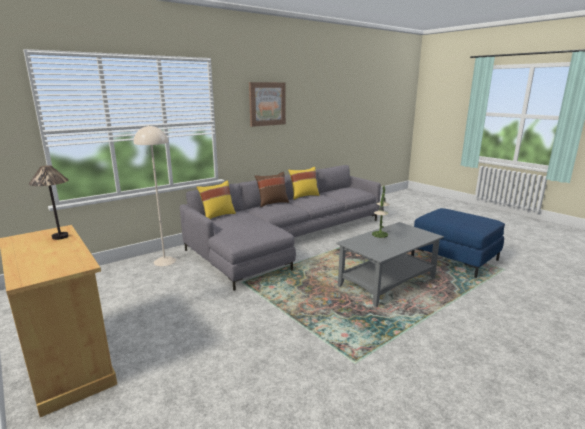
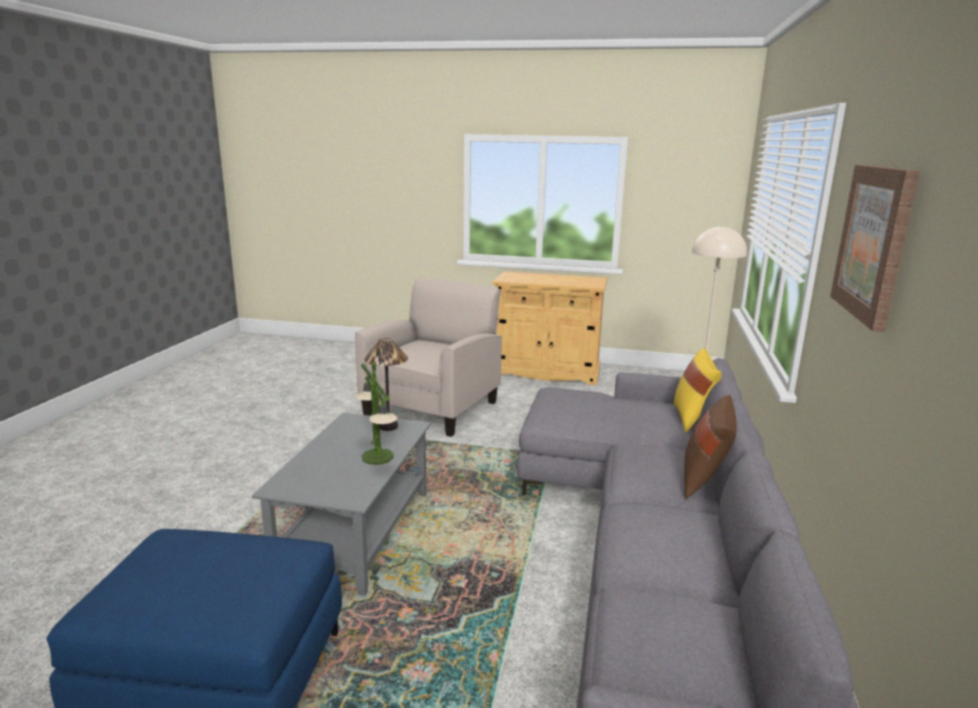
camera: 140 degrees right, 0 degrees up
table lamp [29,165,69,240] -> table lamp moved to [364,338,408,431]
yellow pillow [288,167,320,200] -> none
none -> beige armchair [355,278,502,437]

